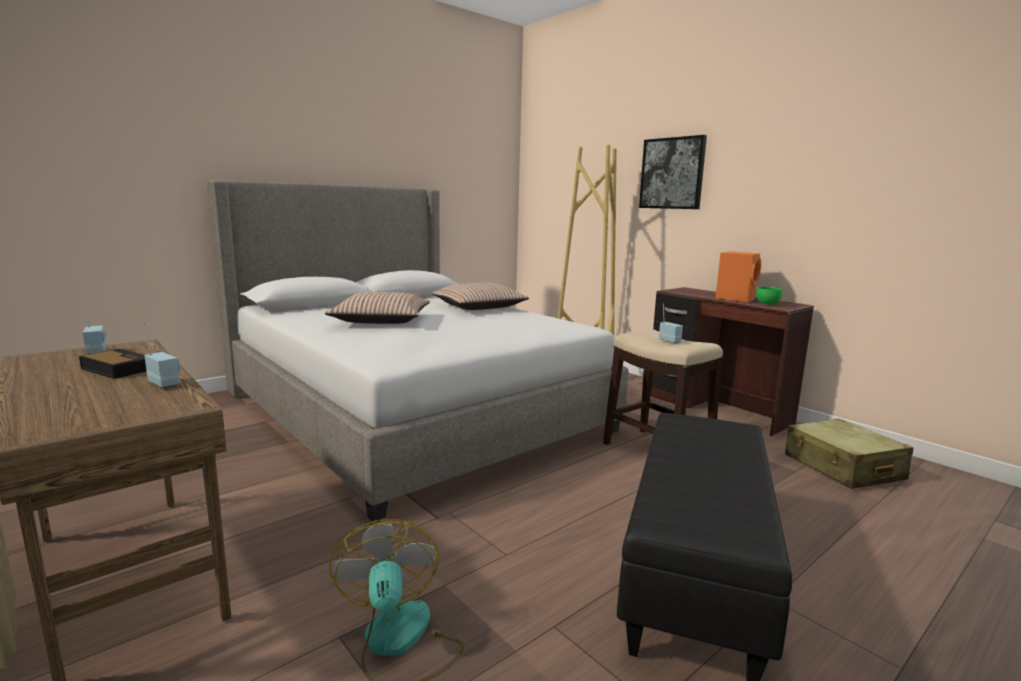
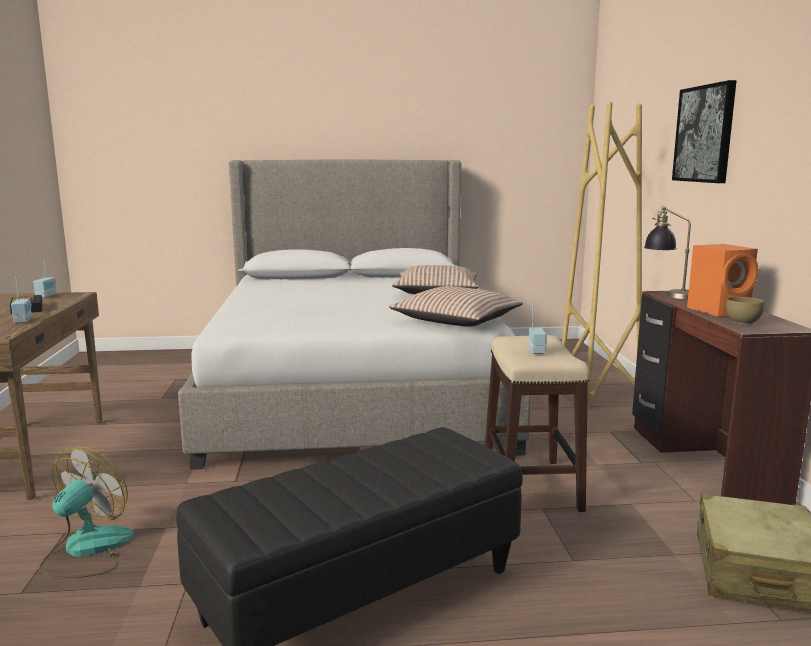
camera: 35 degrees right, 0 degrees up
pillow [325,292,430,324] -> pillow moved to [389,286,523,327]
green bowl [756,287,782,305] -> brown bowl [726,297,764,324]
none -> table lamp [644,206,691,299]

